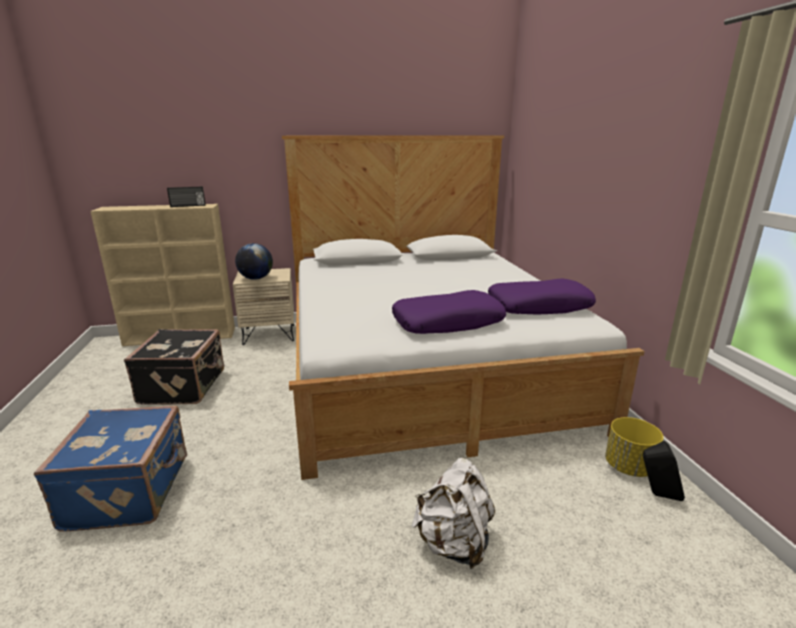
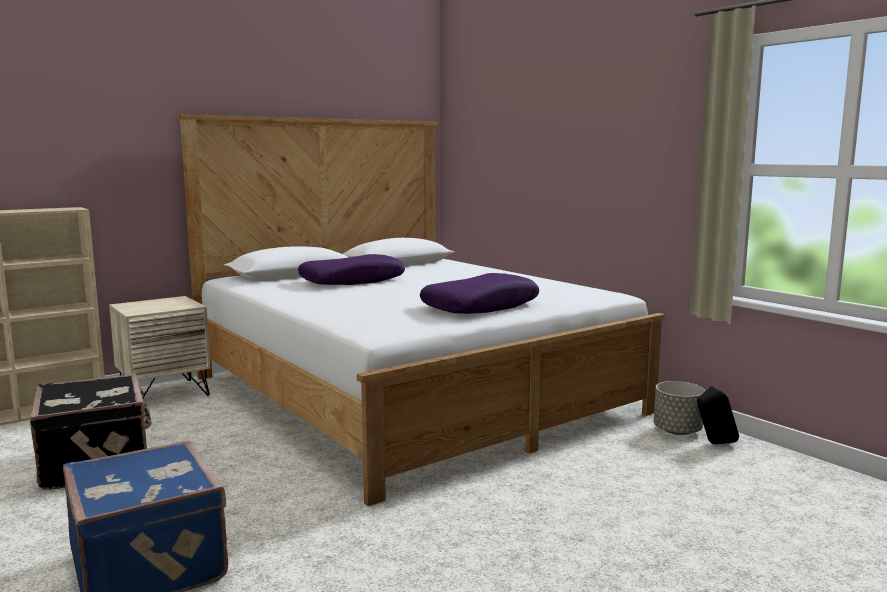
camera: 25 degrees left, 10 degrees down
radio [167,186,206,207] -> none
globe [235,243,273,280] -> none
white backpack [412,458,495,569] -> none
purple pillow [488,279,596,315] -> purple pillow moved to [298,254,405,285]
yellow planter [605,417,663,477] -> grey planter [654,381,705,435]

